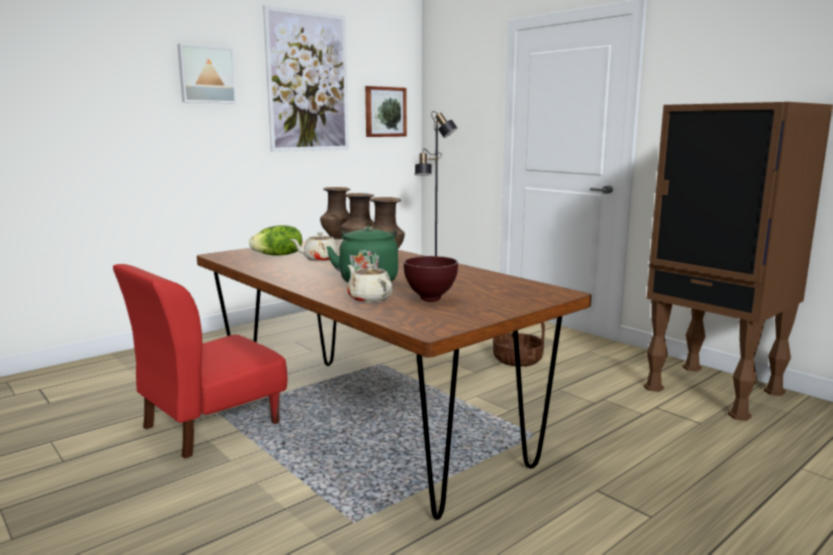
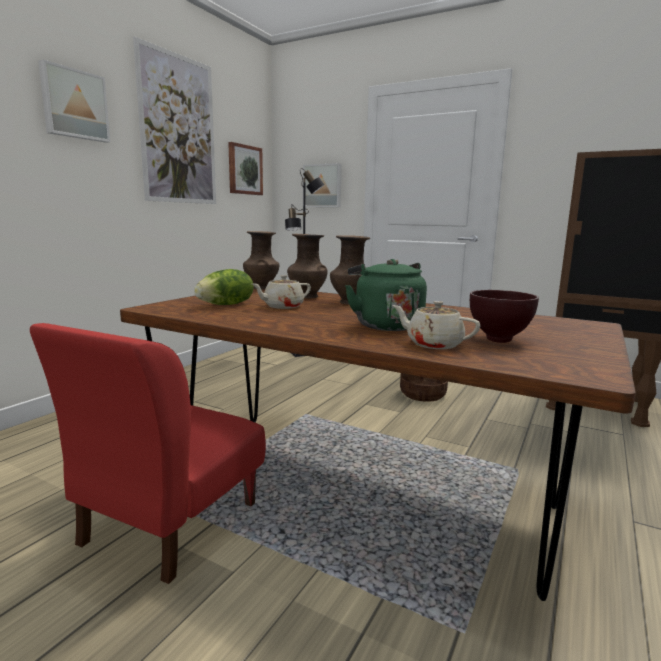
camera: 20 degrees left, 0 degrees up
none -> picture [303,163,342,207]

